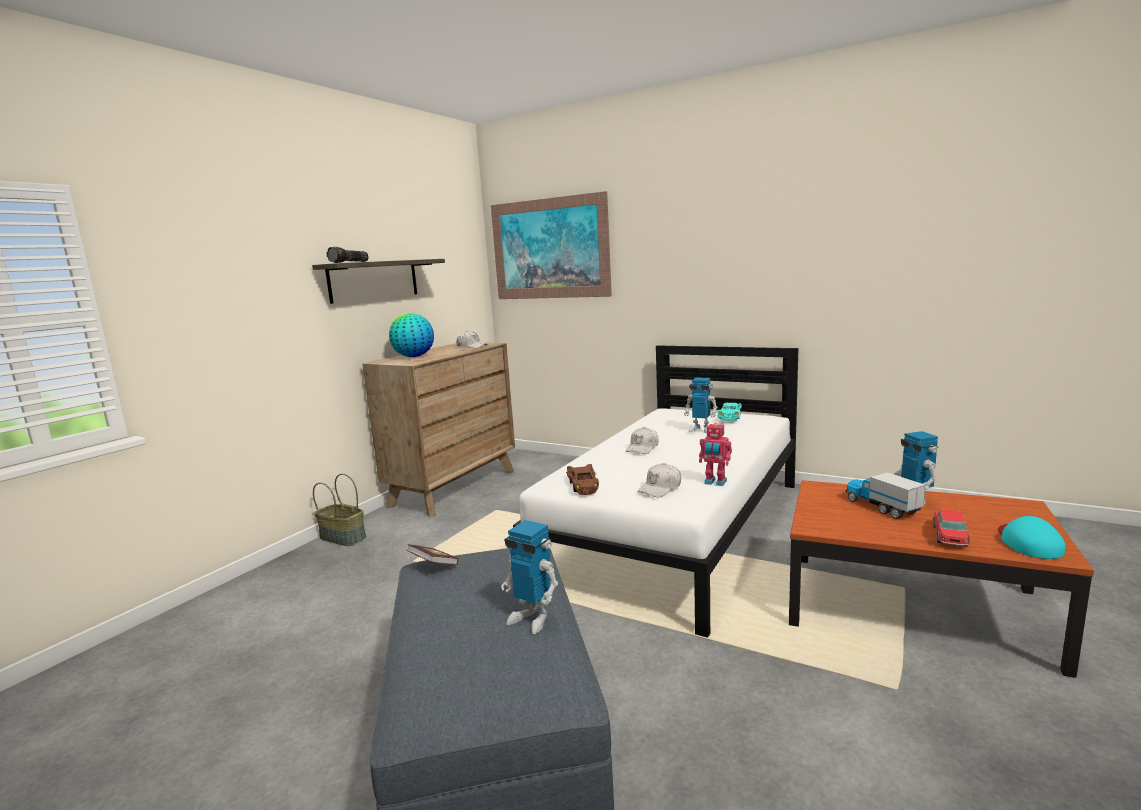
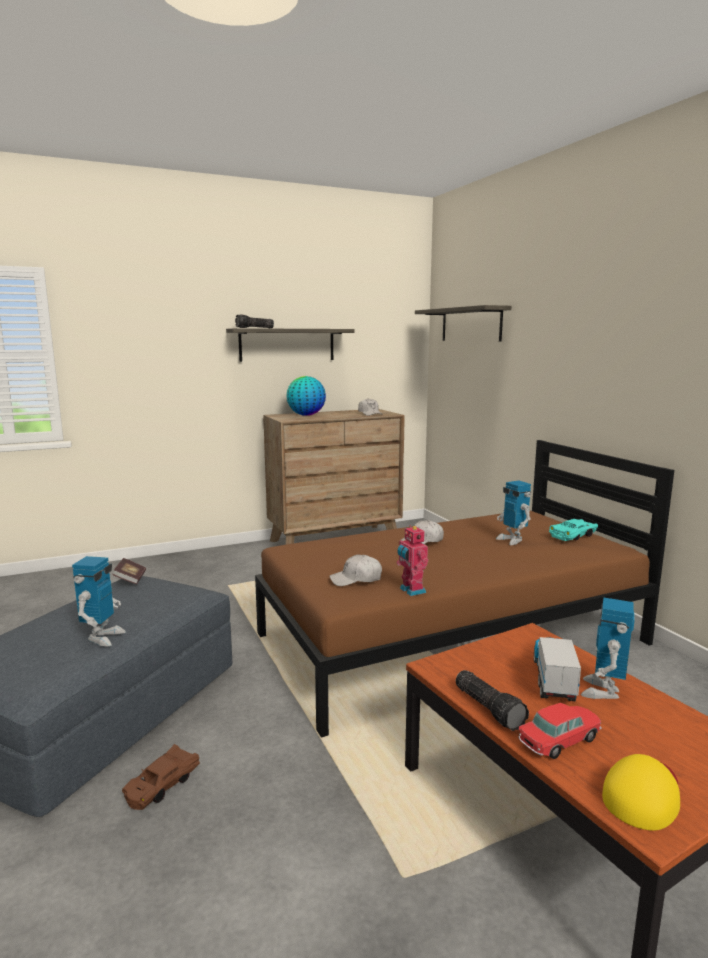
camera: 35 degrees right, 0 degrees up
basket [313,473,366,546] -> none
picture [491,191,612,299] -> shelf [415,305,512,341]
toy robot [501,520,558,634] -> toy robot turned 150 degrees counterclockwise [72,556,126,646]
white bed [513,345,798,638] -> brown bed [255,440,674,737]
brown toy car [566,464,599,495] -> brown toy car moved to [122,744,200,810]
turquoise cap [998,516,1065,559] -> yellow cap [602,754,680,831]
none -> flashlight [456,670,529,731]

